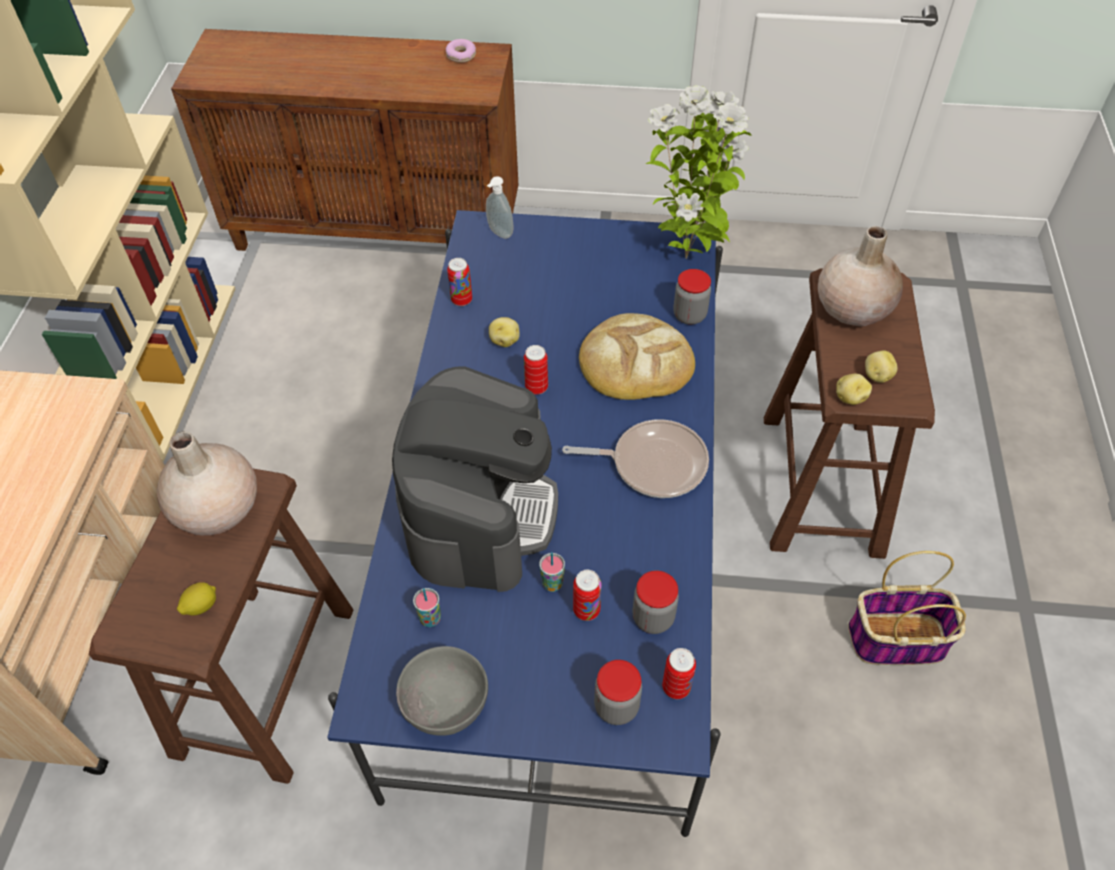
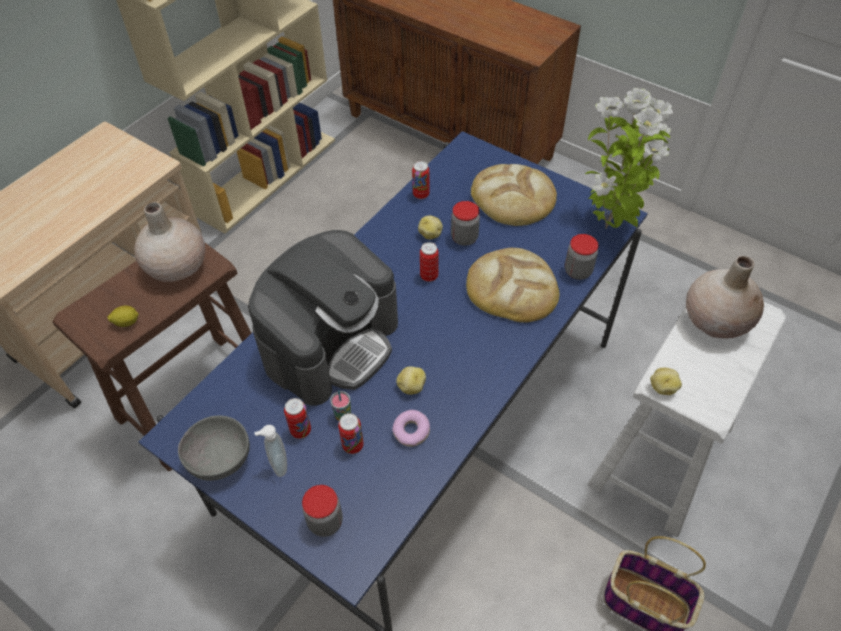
camera: 30 degrees right, 0 degrees up
cup [413,588,441,627] -> none
donut [446,39,476,63] -> donut moved to [392,410,430,447]
soap dispenser [486,176,514,239] -> soap dispenser moved to [254,425,287,477]
frying pan [562,419,709,498] -> none
jar [632,570,679,634] -> jar moved to [451,201,480,246]
can [662,648,696,699] -> can moved to [284,398,311,439]
brown stool [764,268,935,559] -> white stool [588,302,786,537]
potato [865,350,898,383] -> potato moved to [396,366,426,395]
none -> bread [471,164,557,226]

